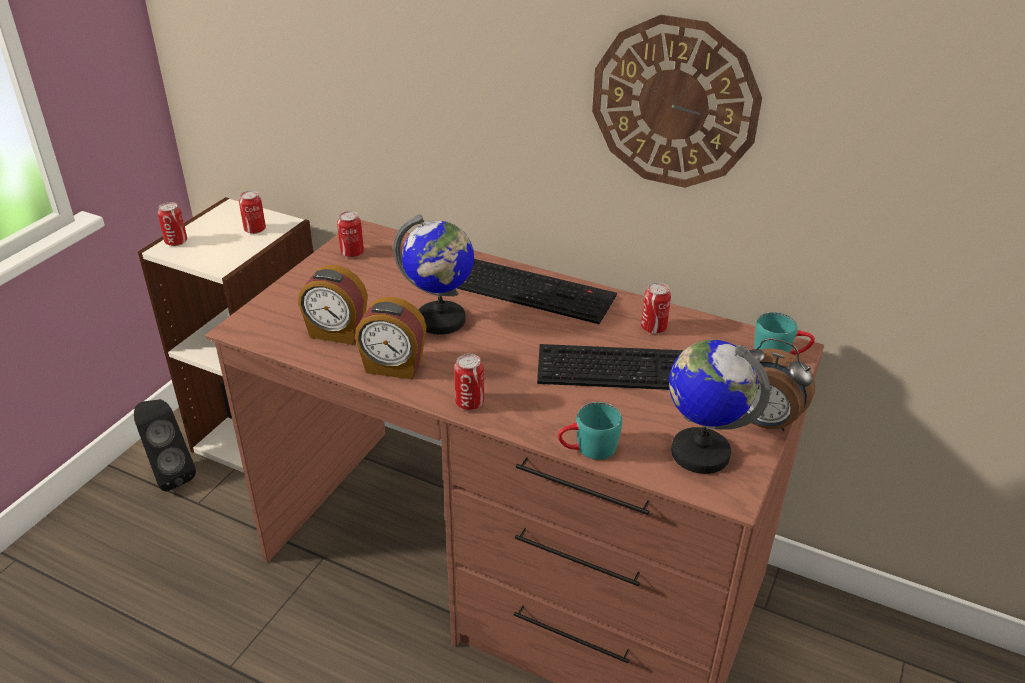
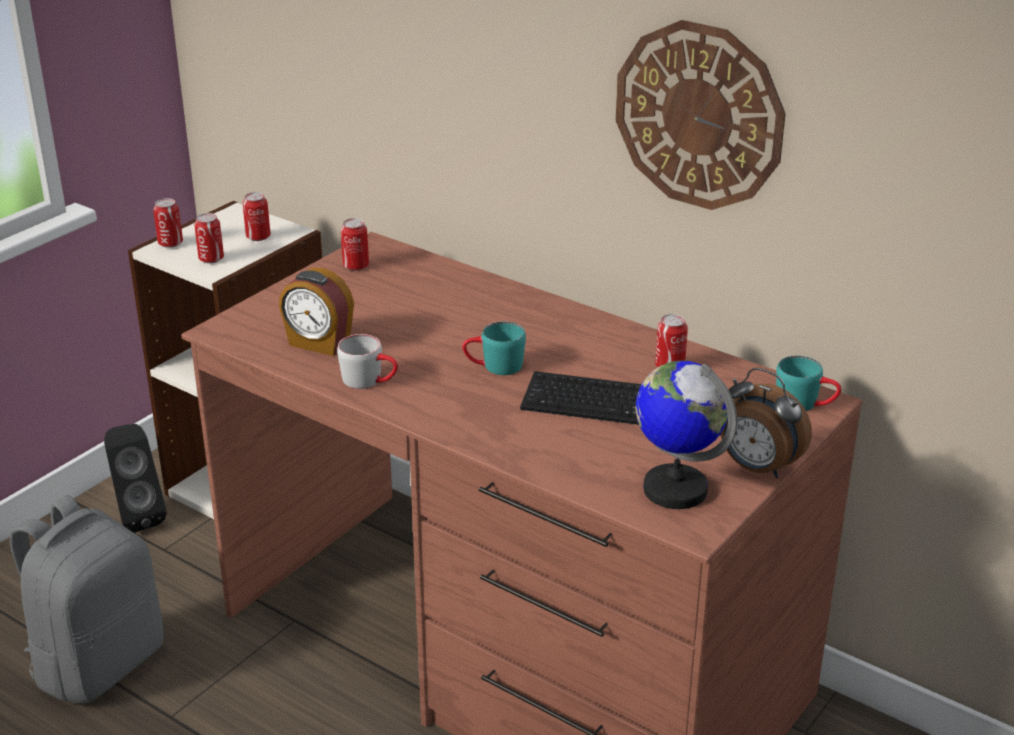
camera: 10 degrees right, 5 degrees down
alarm clock [355,297,427,379] -> grey mug [337,334,398,389]
globe [393,214,474,335] -> none
can [454,354,484,410] -> can moved to [195,213,224,263]
keyboard [456,259,617,324] -> none
turquoise mug [558,402,622,460] -> turquoise mug moved to [462,321,526,375]
none -> grey backpack [10,495,163,704]

